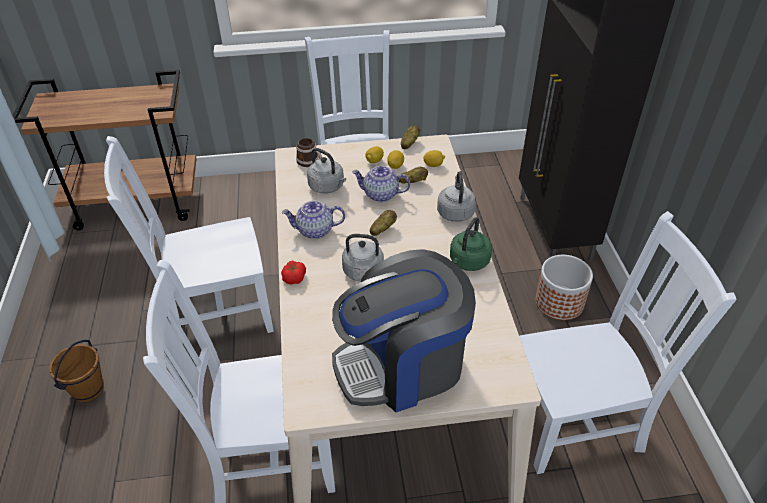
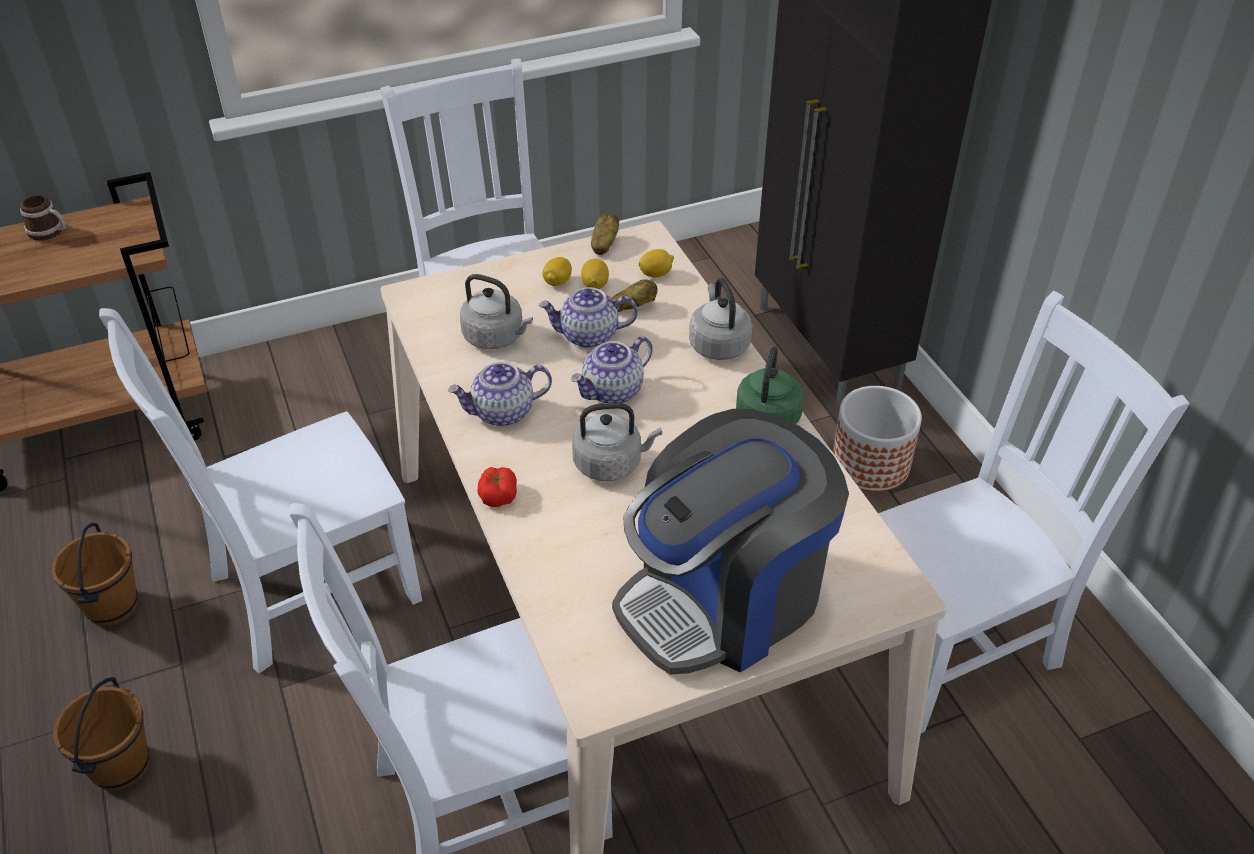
camera: 15 degrees left, 0 degrees up
mug [296,138,322,167] -> mug moved to [20,195,66,241]
potato [370,210,397,236] -> teapot [571,336,653,403]
none -> brown bucket [52,523,138,626]

